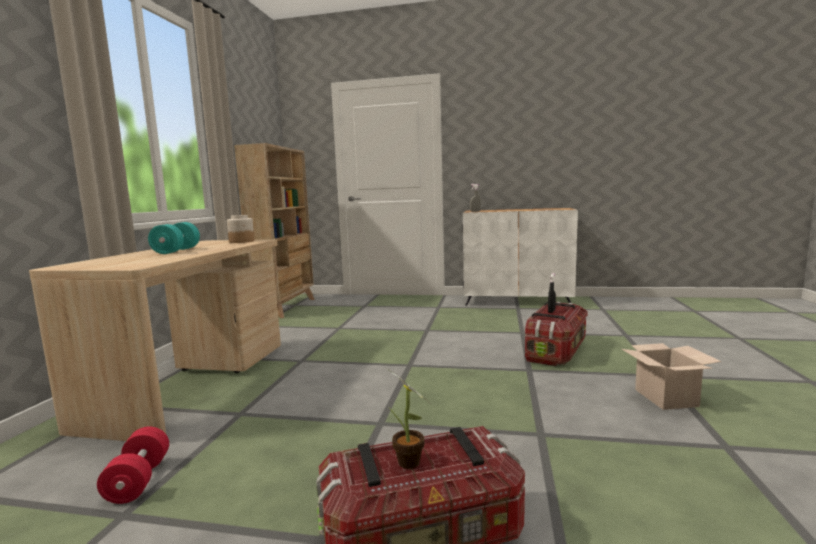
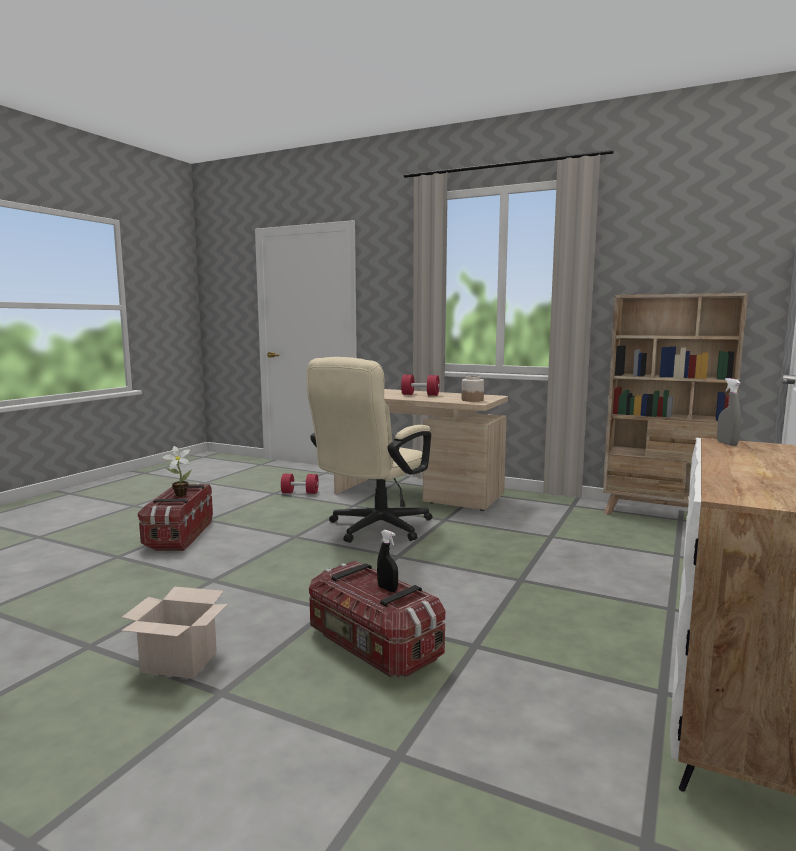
camera: 105 degrees right, 0 degrees up
turquoise dumbbell [148,222,200,254] -> red dumbbell [401,375,440,396]
none -> beige office chair [307,357,433,543]

